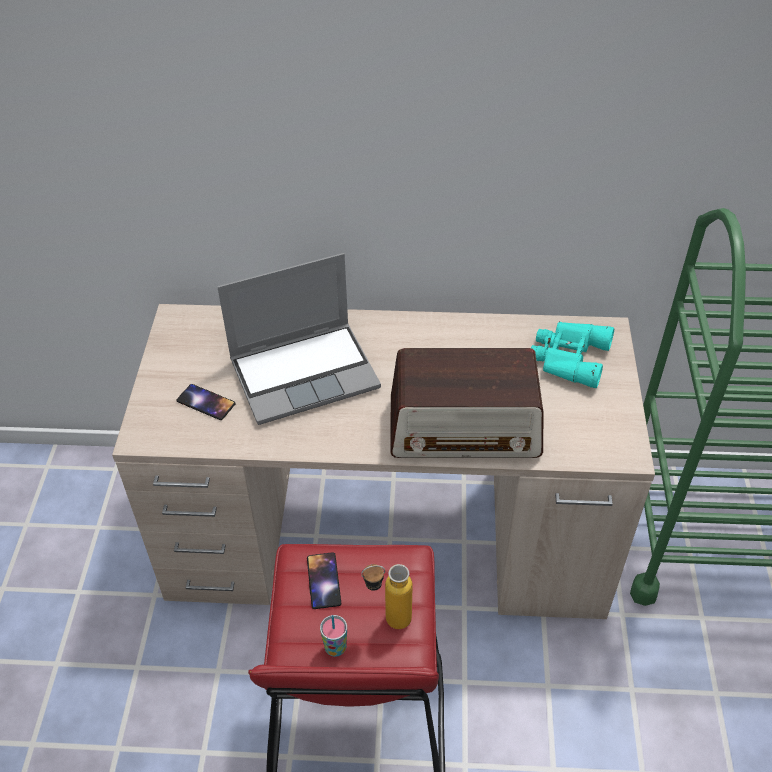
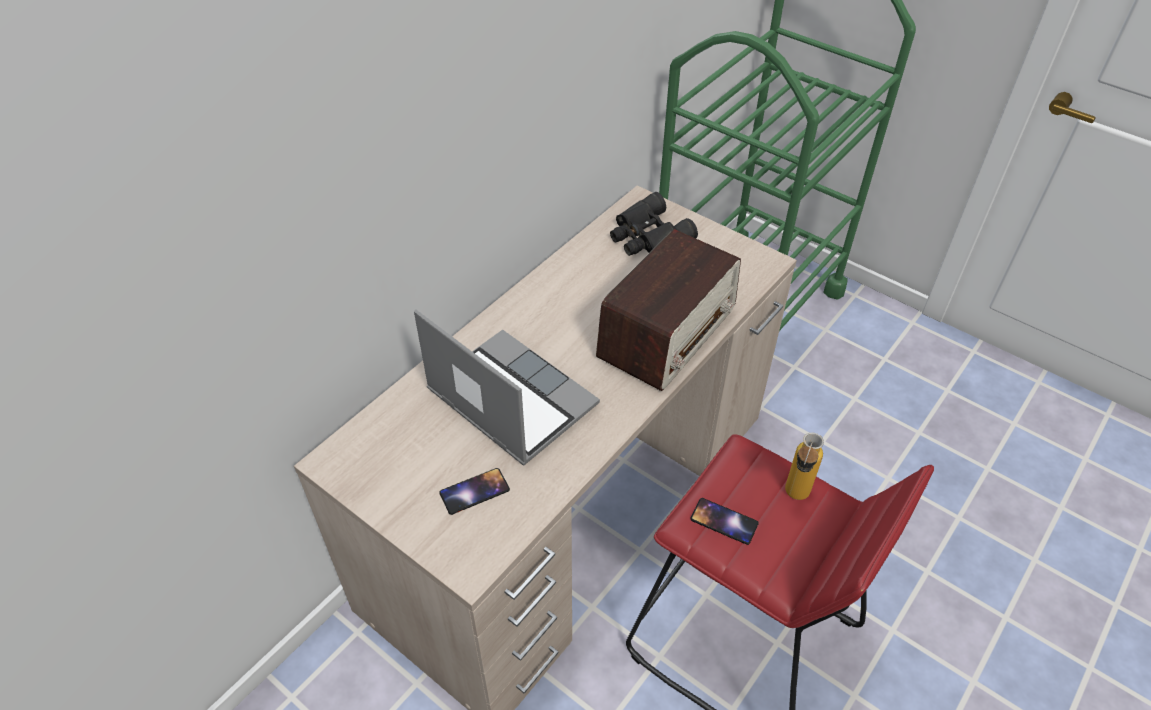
camera: 55 degrees left, 0 degrees up
laptop [217,253,381,425] -> laptop turned 60 degrees counterclockwise [414,309,600,466]
cup [320,615,347,657] -> none
turquoise binoculars [531,322,614,388] -> black binoculars [610,192,698,256]

